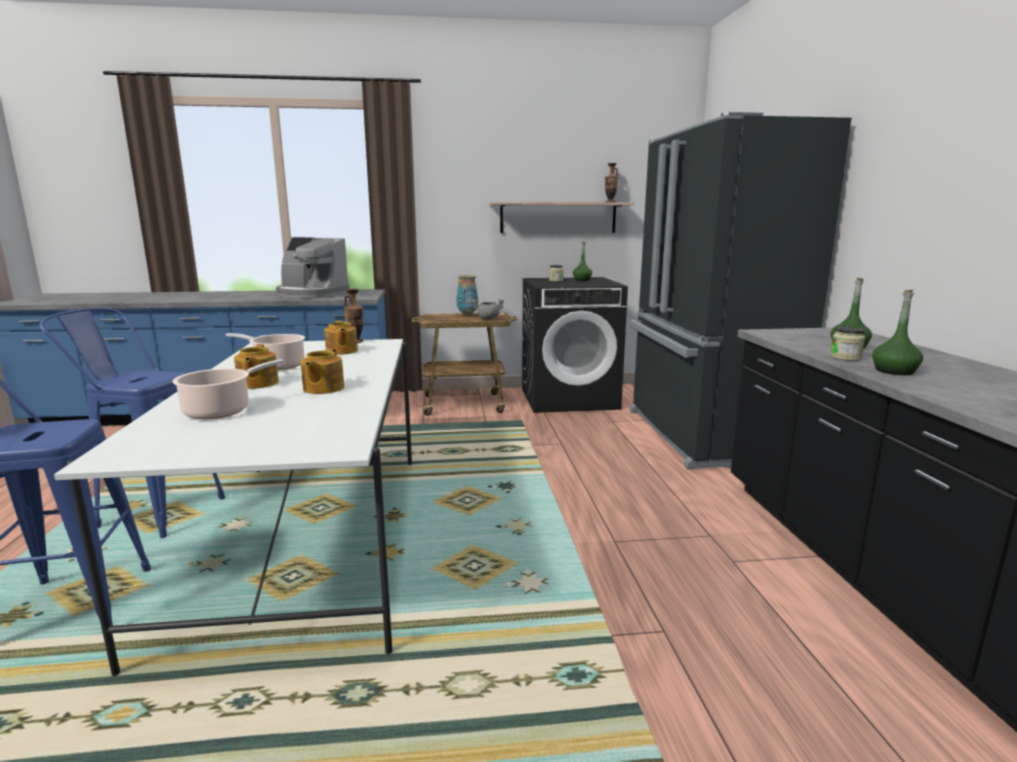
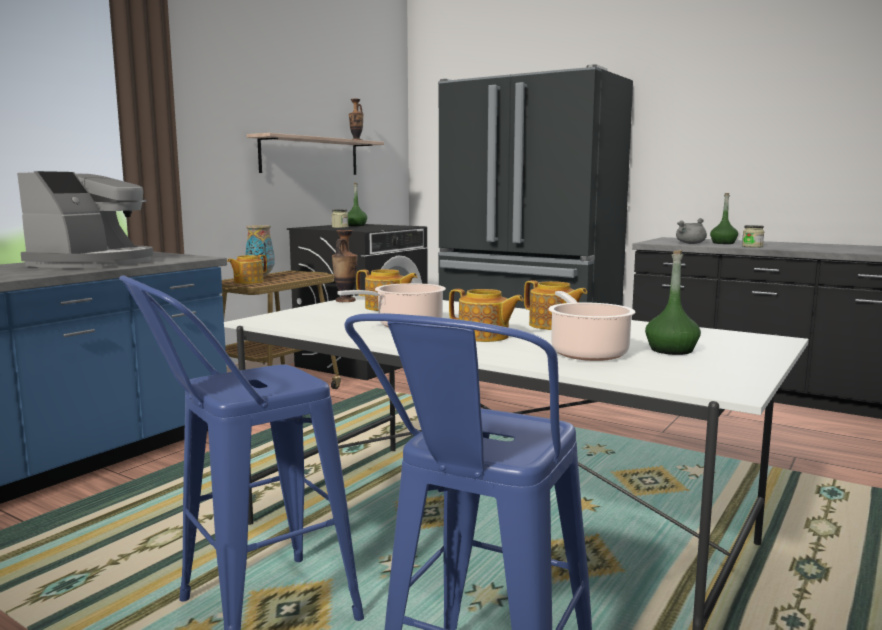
camera: 50 degrees left, 5 degrees down
coffee machine [276,237,350,298] -> coffee machine turned 45 degrees counterclockwise [17,171,153,268]
grey cooking pot [472,299,504,319] -> grey cooking pot moved to [676,218,707,244]
green bottle [872,290,923,375] -> green bottle moved to [645,250,701,355]
none -> teapot [227,255,267,284]

